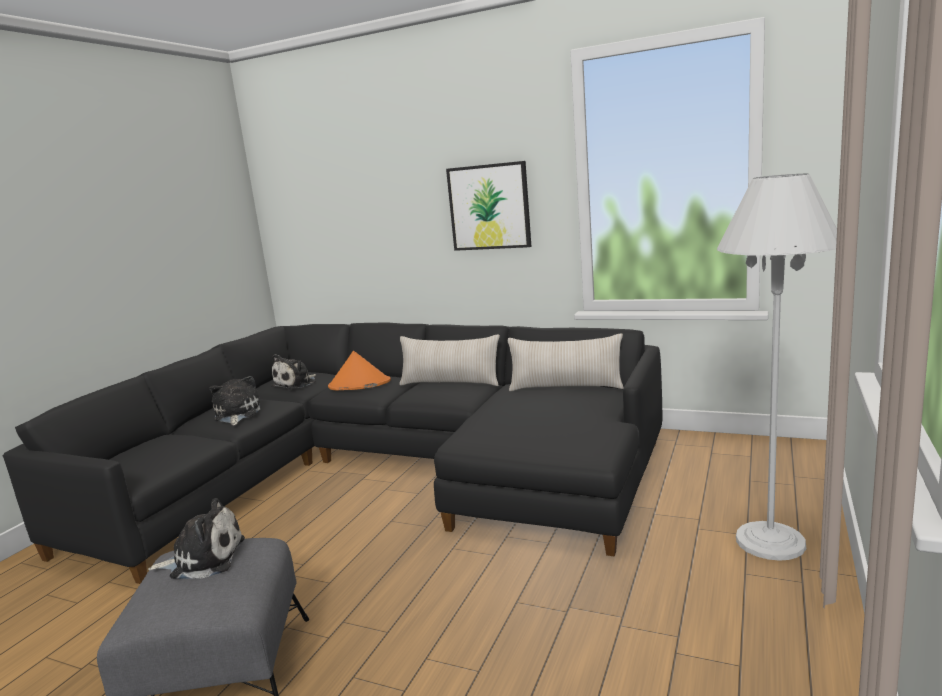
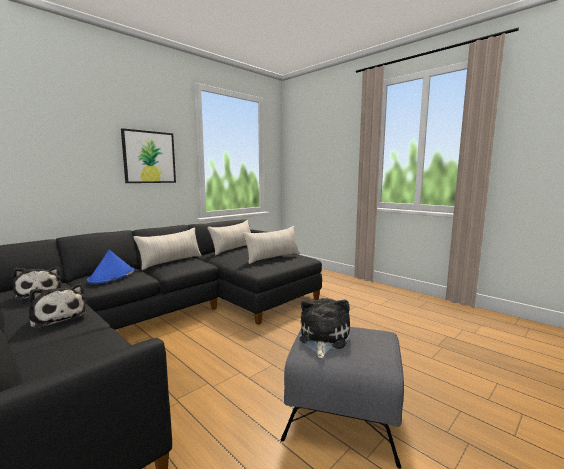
camera: 70 degrees left, 5 degrees down
plush toy [210,376,260,426] -> plush toy turned 150 degrees counterclockwise [29,284,87,329]
orange hat [328,351,391,391] -> blue hat [87,250,135,284]
white floor lamp [717,174,837,561] -> none
none -> beige pillow [242,226,300,264]

